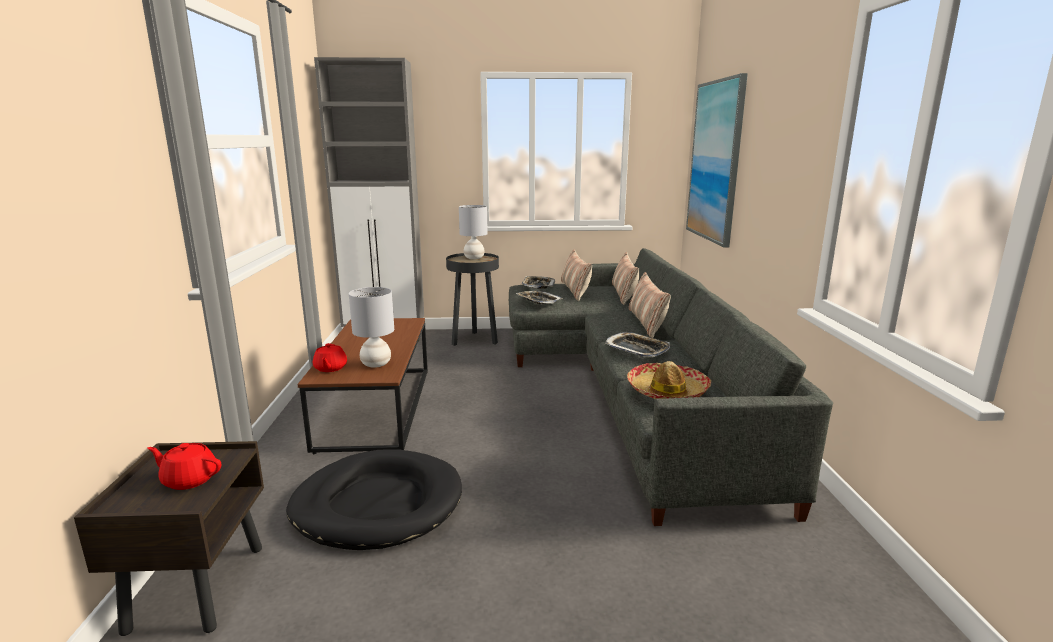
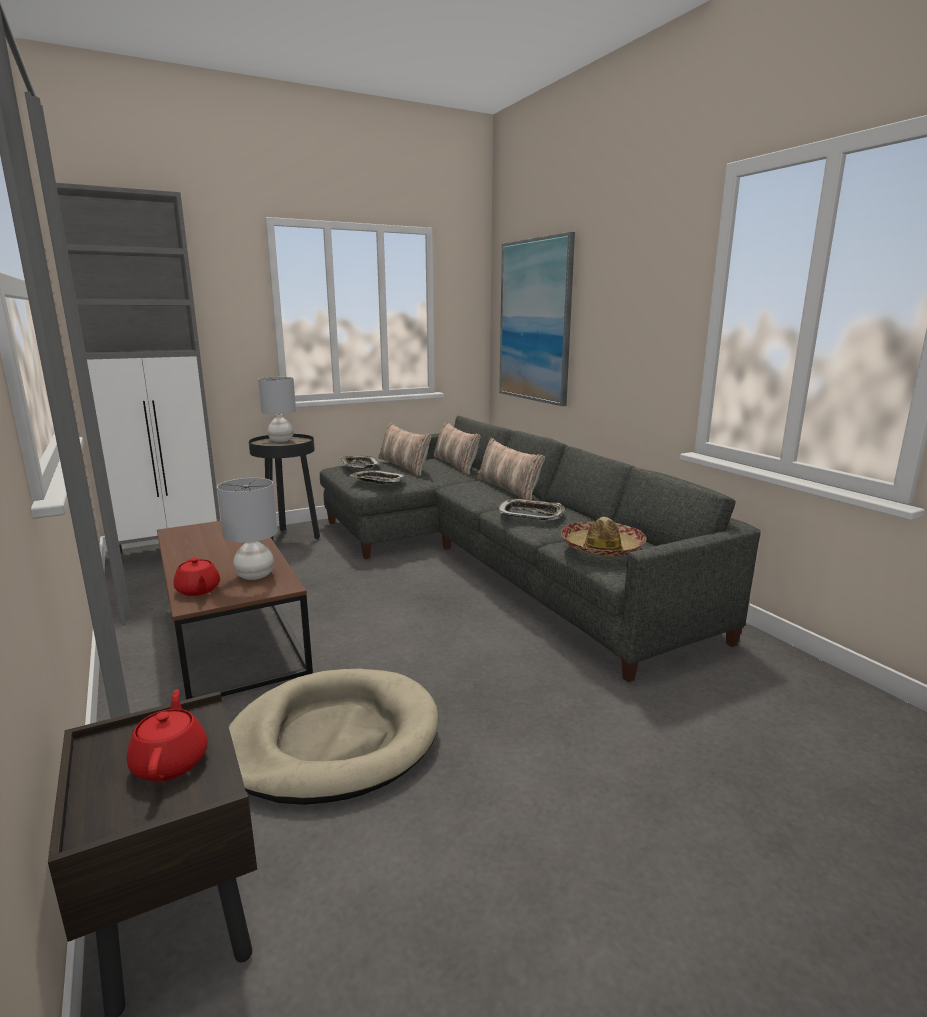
camera: 25 degrees left, 0 degrees up
red teapot [148,443,221,490] -> red teapot turned 90 degrees clockwise [126,689,208,781]
black dog bed [286,449,462,550] -> beige dog bed [229,669,438,805]

